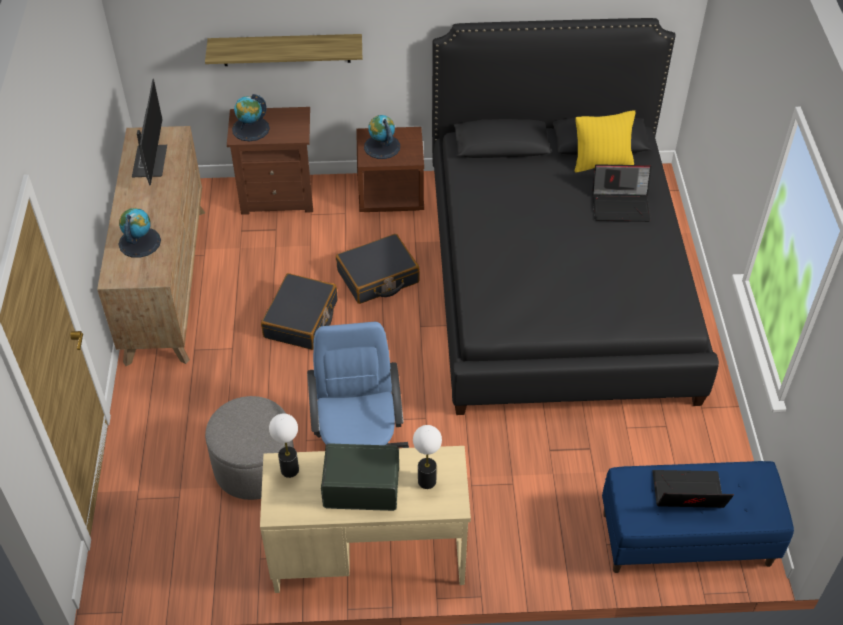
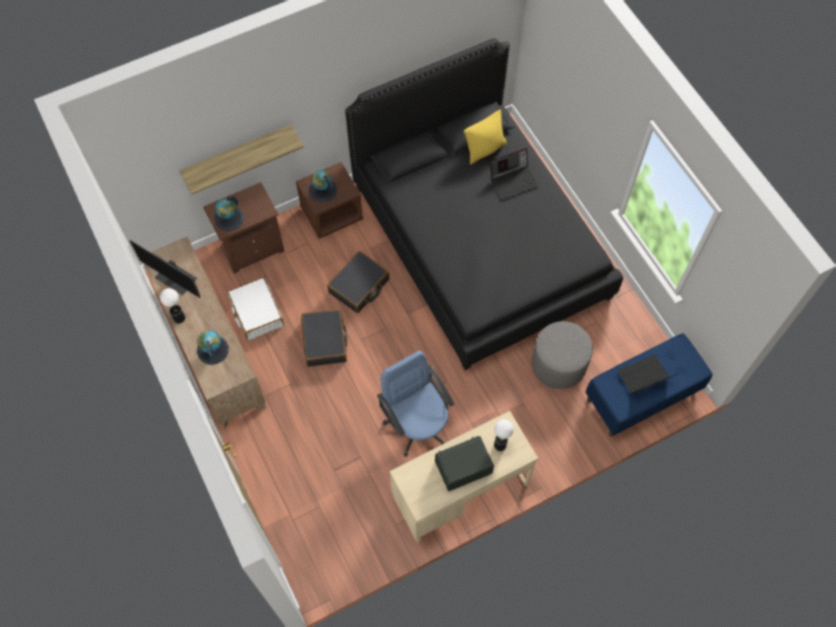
camera: 25 degrees left, 15 degrees up
monitor [132,79,167,186] -> monitor turned 150 degrees clockwise [129,240,200,298]
grey ottoman [205,396,294,500] -> grey ottoman moved to [532,321,593,389]
table lamp [269,413,299,478] -> table lamp moved to [160,288,185,323]
none -> white suitcase [227,277,284,341]

